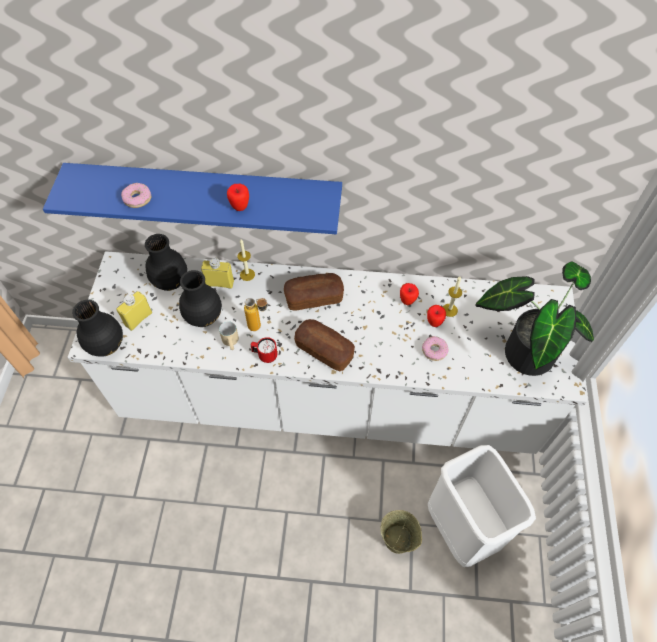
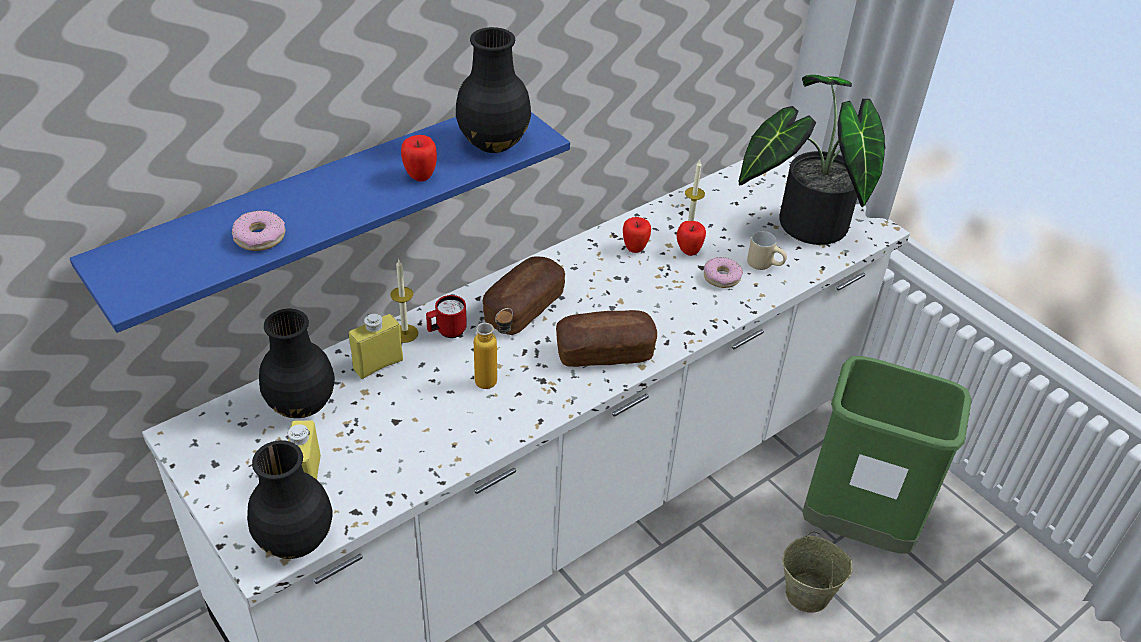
camera: 45 degrees left, 15 degrees down
black vase [179,270,222,327] -> black vase moved to [456,27,531,153]
beige mug [219,321,239,350] -> beige mug moved to [747,231,787,270]
red mug [251,337,277,363] -> red mug moved to [426,295,467,338]
white trash can [428,445,536,567] -> green trash can [802,356,971,554]

